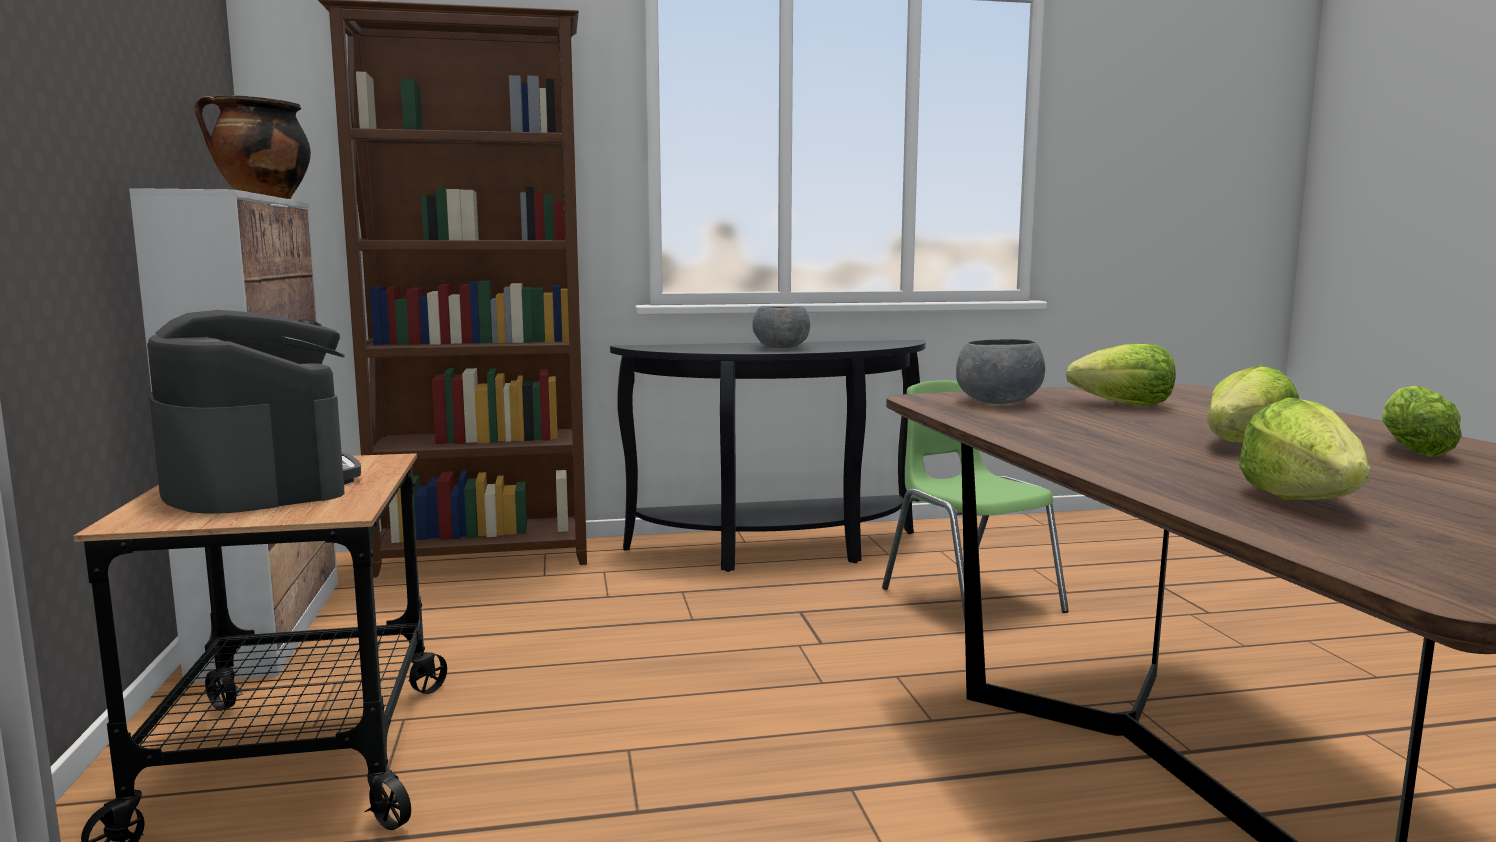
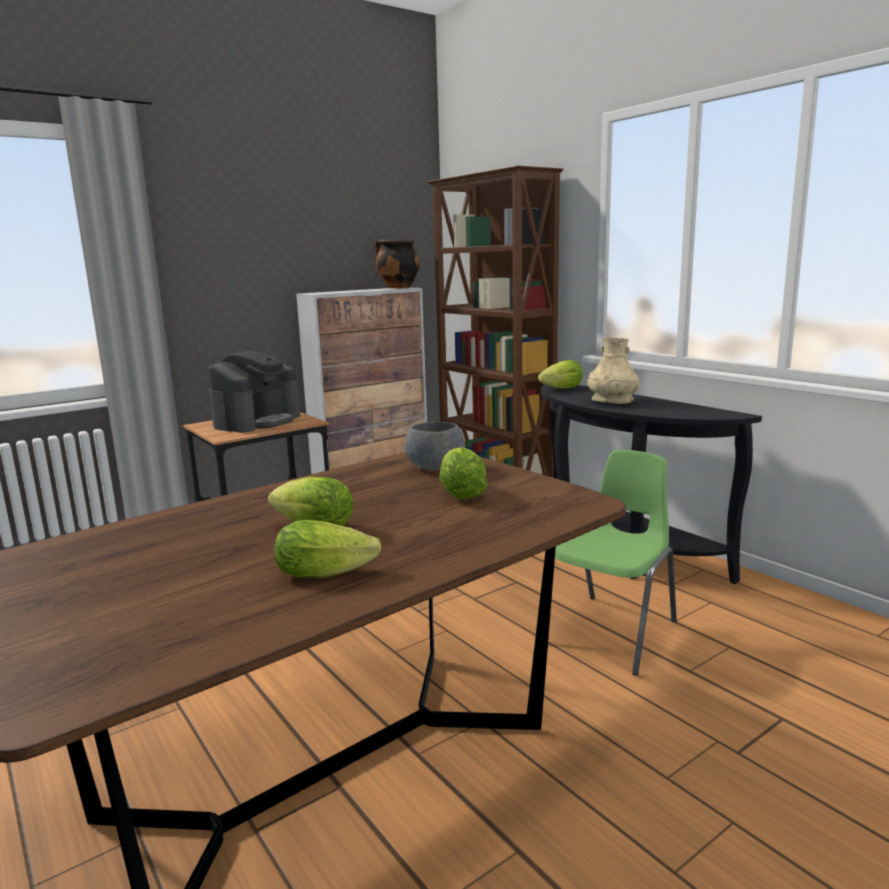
camera: 65 degrees right, 5 degrees up
grey bowl [752,306,810,348] -> beige vase [587,337,639,404]
lettuce [1239,397,1370,500] -> lettuce moved to [538,360,583,388]

